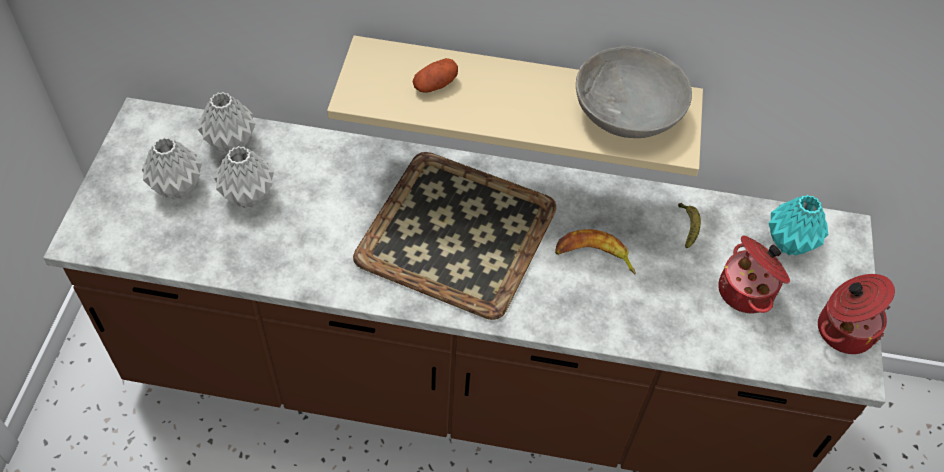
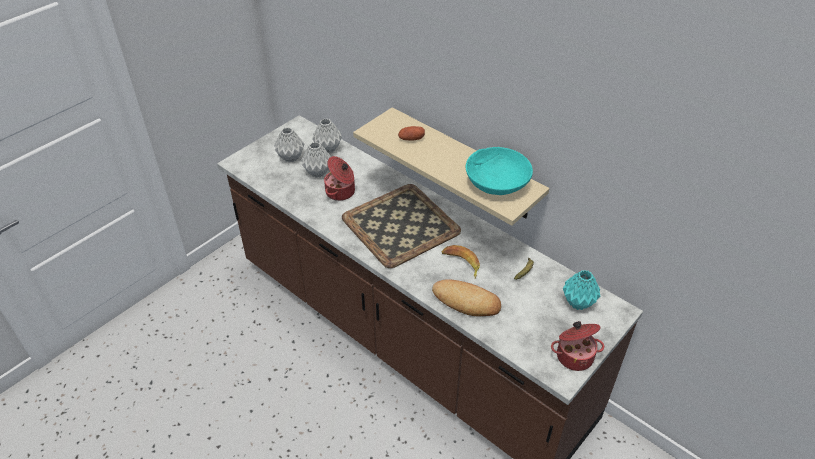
camera: 35 degrees right, 10 degrees down
grey bowl [576,47,692,138] -> turquoise bowl [465,147,533,195]
cooking pot [718,235,790,313] -> cooking pot moved to [324,156,355,201]
none -> bread [432,279,501,316]

